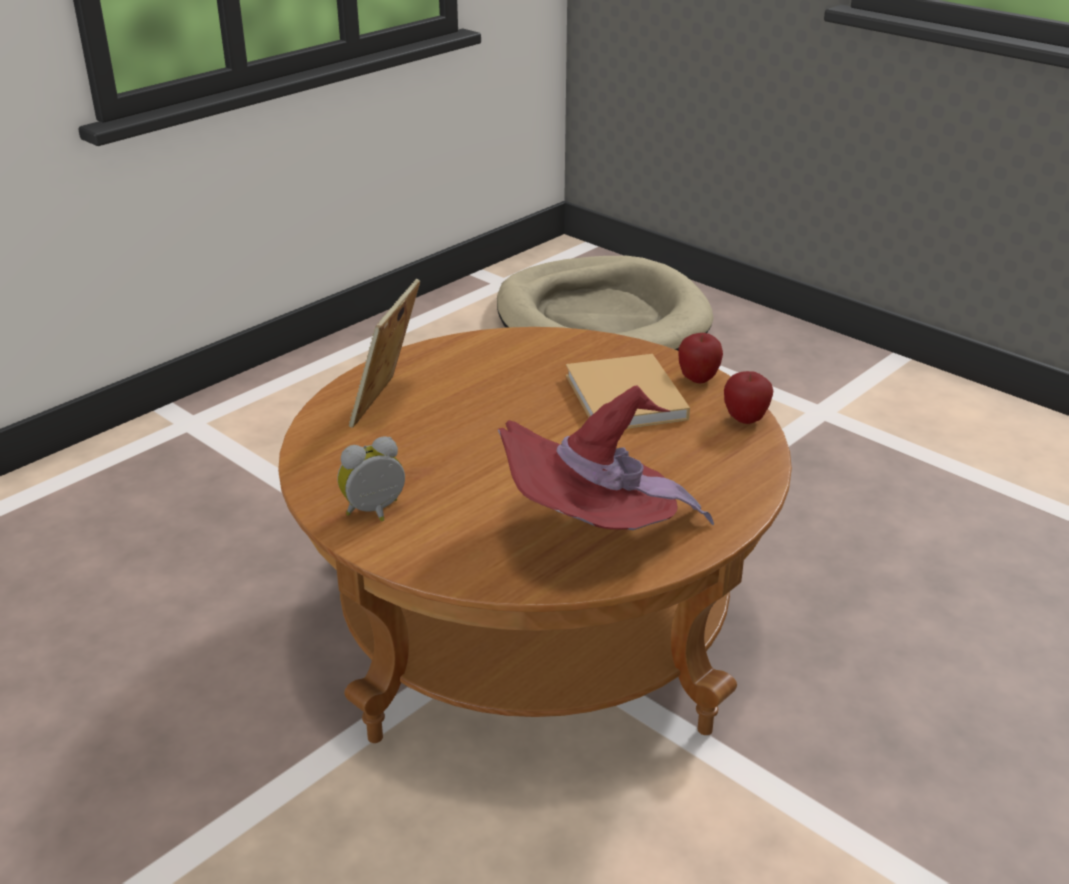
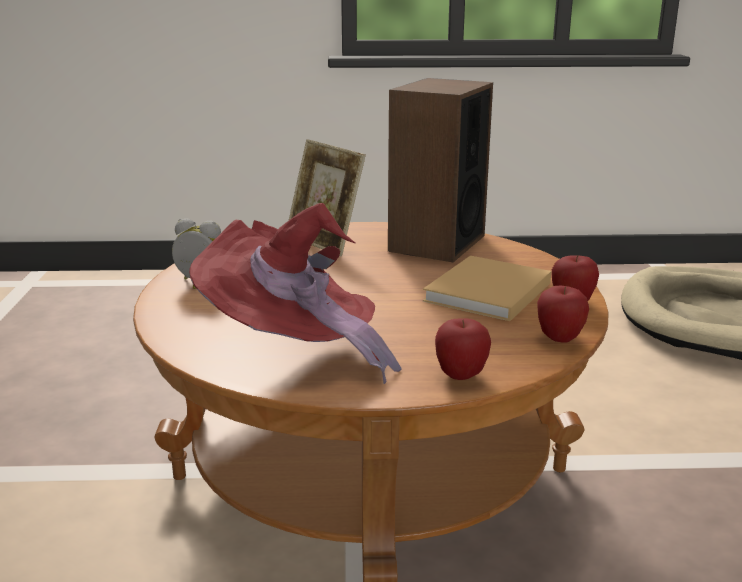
camera: 45 degrees right, 10 degrees down
picture frame [349,279,420,428] -> picture frame turned 105 degrees counterclockwise [288,139,366,256]
none -> speaker [388,78,493,262]
none -> apple [435,318,491,380]

